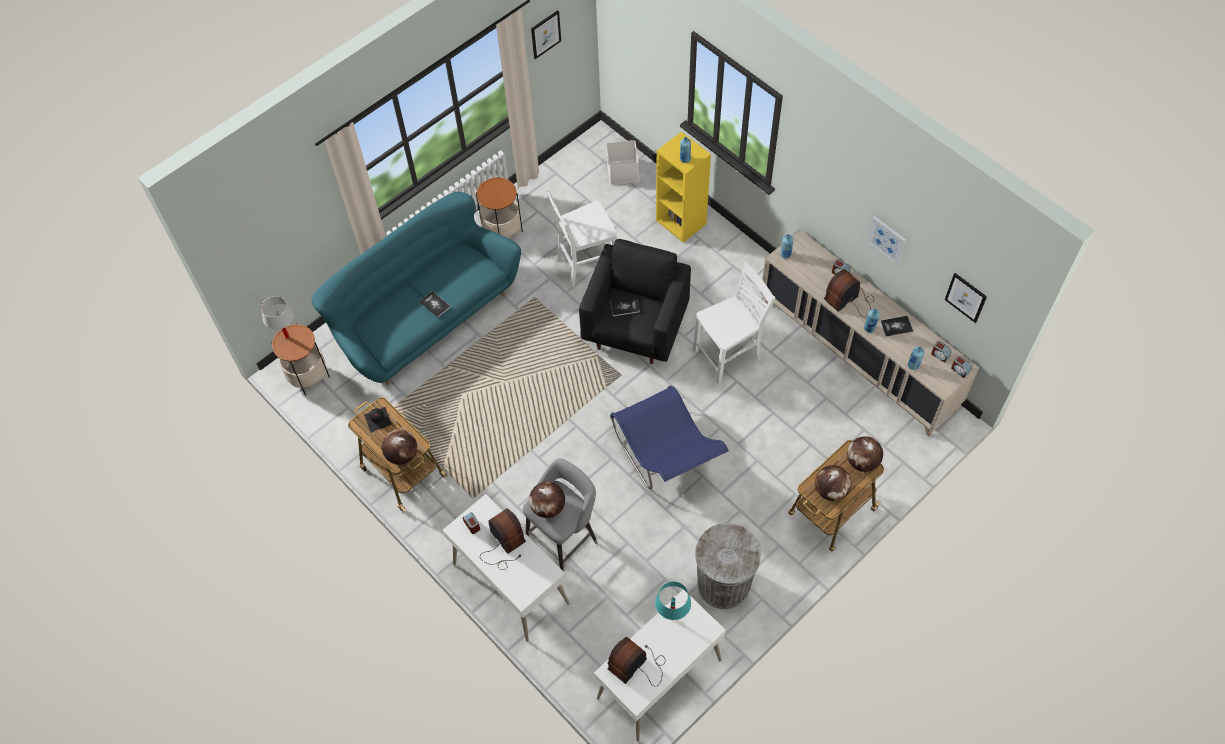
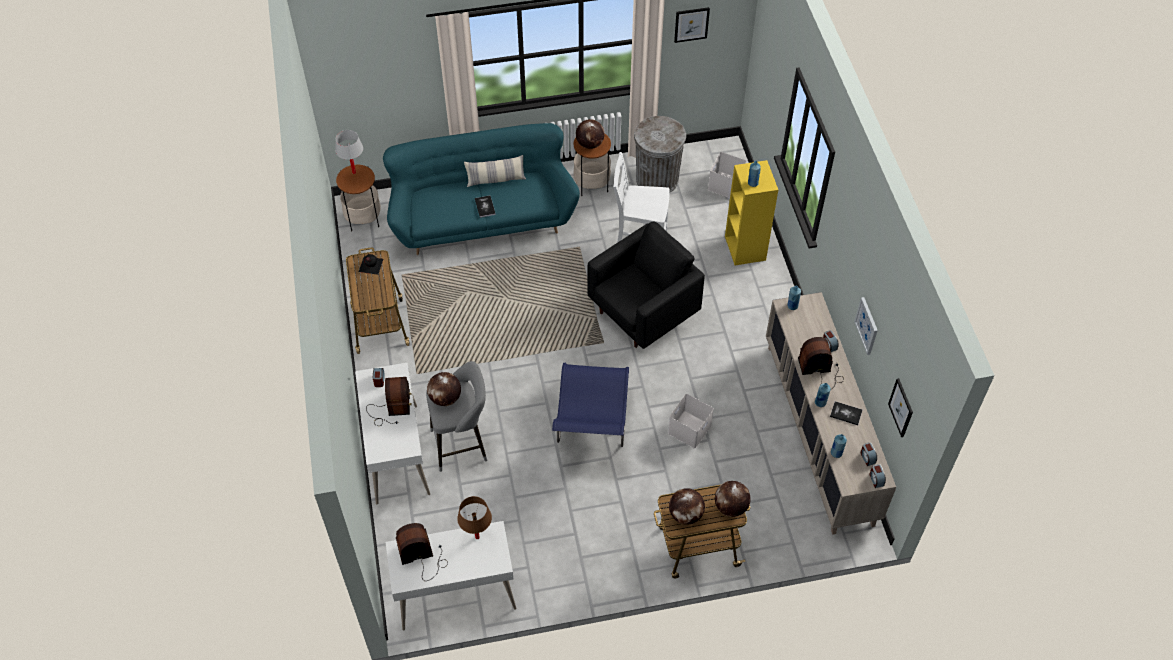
camera: 30 degrees right, 5 degrees down
globe [382,429,417,465] -> globe moved to [576,119,605,149]
book [610,297,640,317] -> none
turquoise table lamp [655,581,691,620] -> brown table lamp [457,496,492,539]
white chair [693,262,775,384] -> none
grey trash can [695,523,761,609] -> grey trash can moved to [634,116,686,193]
none -> pillow [464,155,526,187]
none -> white storage box [668,394,714,449]

